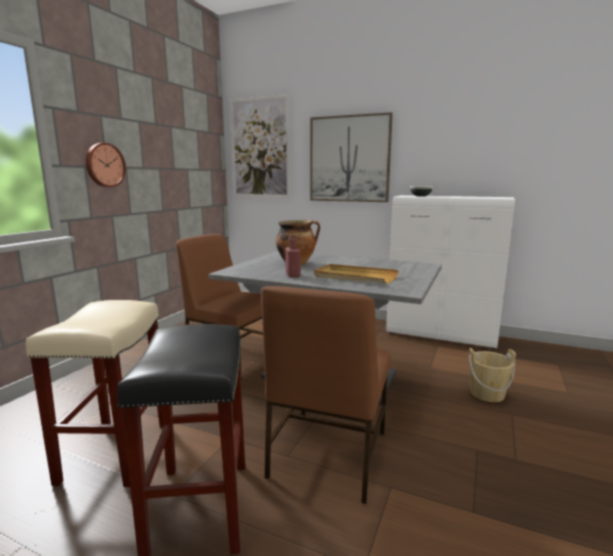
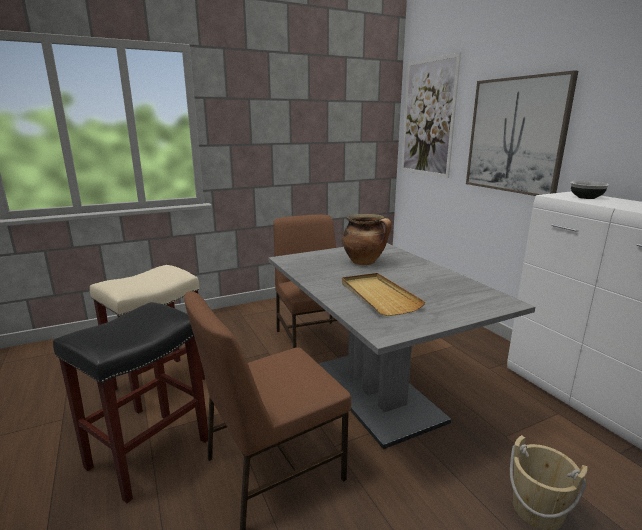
camera: 40 degrees right, 5 degrees up
wall clock [86,143,126,187] -> none
red bottle [285,234,301,277] -> none

